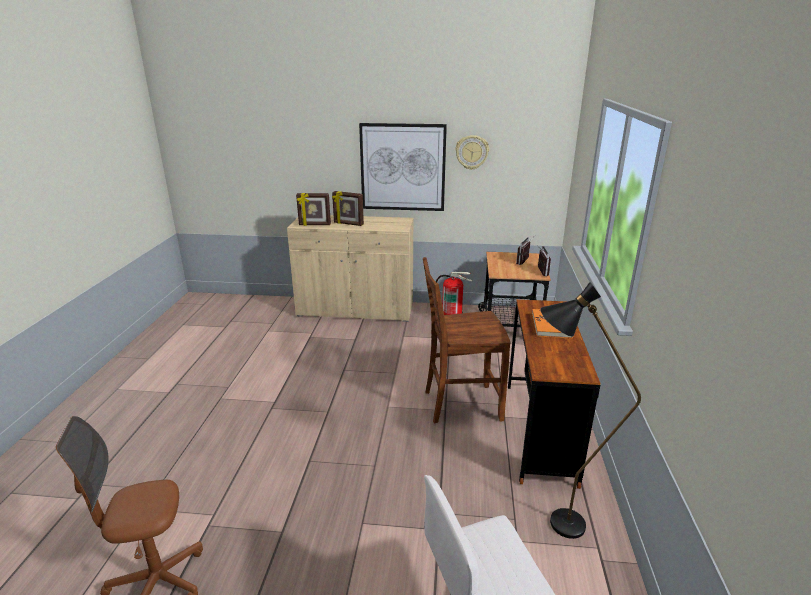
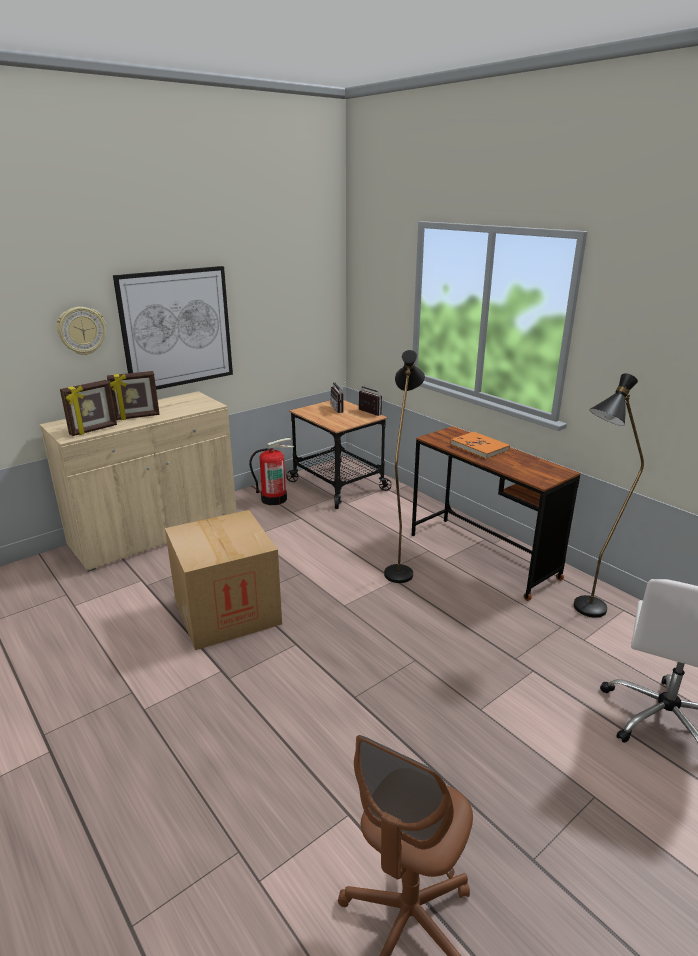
camera: 45 degrees left, 0 degrees up
brown chair [423,257,510,424] -> black floor lamp [384,350,425,583]
wall clock [455,135,489,170] -> wall clock moved to [56,307,106,355]
none -> cardboard box [165,510,282,650]

